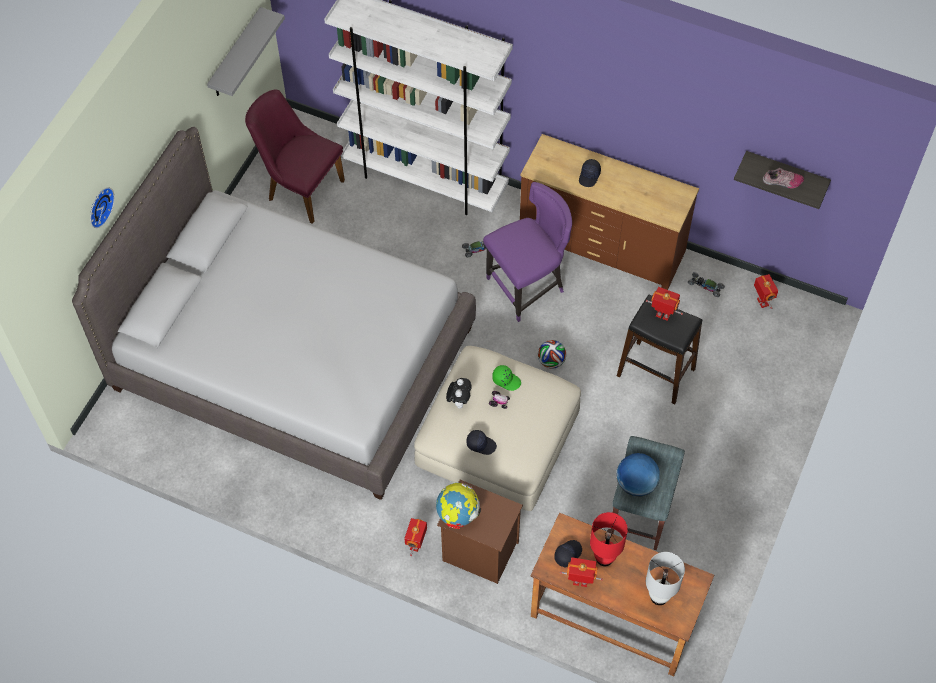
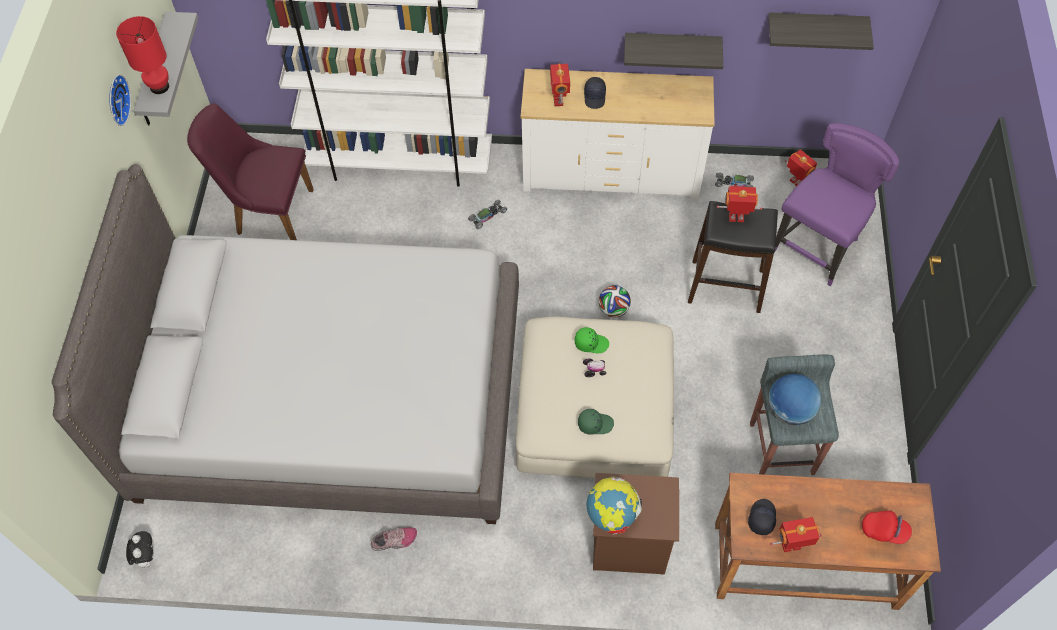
camera: 20 degrees left, 0 degrees up
wall clock [90,187,115,228] -> wall clock moved to [109,75,131,126]
toy robot [404,518,427,556] -> toy robot moved to [550,64,570,106]
plush toy [446,378,472,409] -> plush toy moved to [126,531,154,568]
black cap [466,430,497,455] -> green cap [578,409,614,435]
purple chair [483,182,572,322] -> purple chair moved to [775,123,899,286]
brown dresser [520,134,699,290] -> white dresser [521,69,715,199]
red table lamp [590,512,628,566] -> red table lamp moved to [116,16,169,94]
white table lamp [646,552,685,605] -> red cap [862,511,912,544]
shoe [763,168,804,188] -> shoe moved to [371,527,417,551]
none -> shelf [624,33,723,69]

